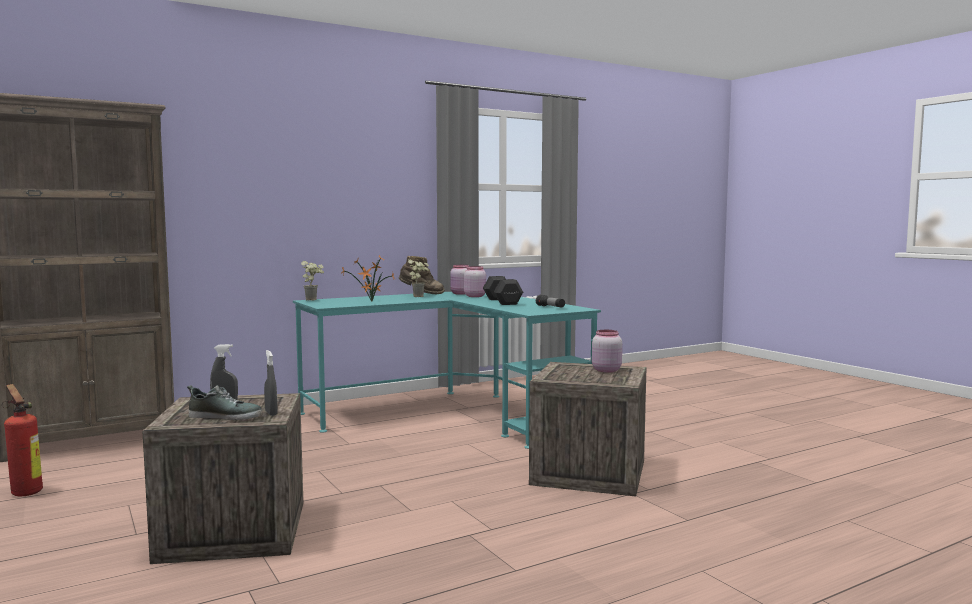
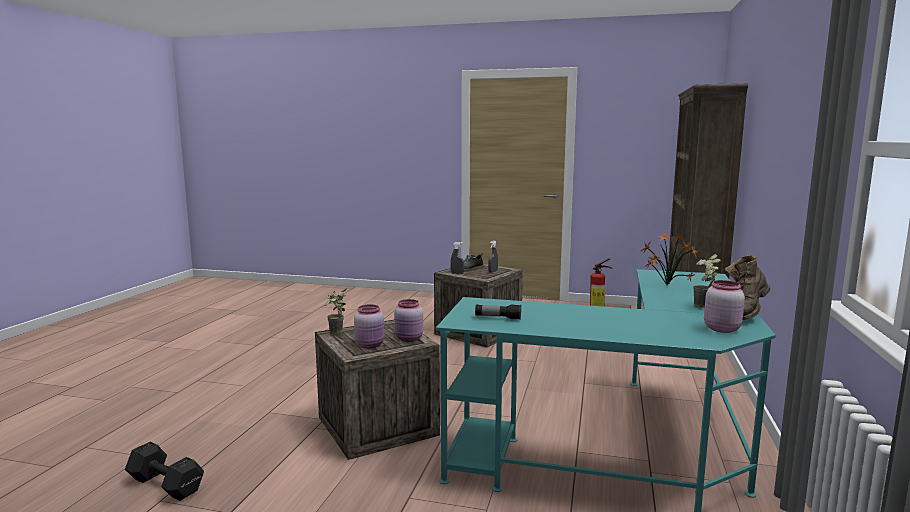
camera: 135 degrees right, 5 degrees up
potted plant [301,261,324,301] -> potted plant moved to [325,288,347,335]
pink jar [464,266,486,297] -> pink jar moved to [394,299,423,342]
black dumbbell [483,276,523,305] -> black dumbbell moved to [125,442,204,501]

